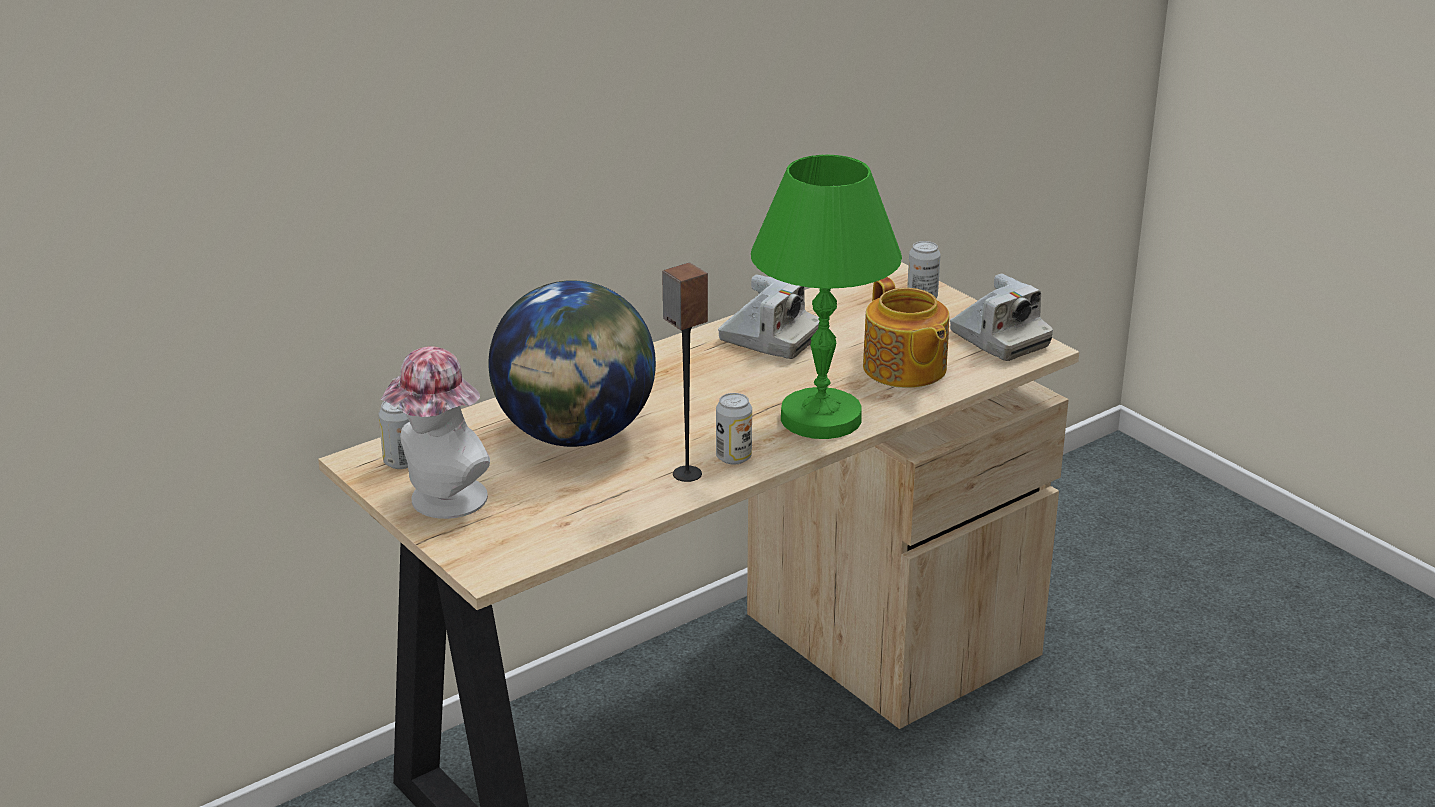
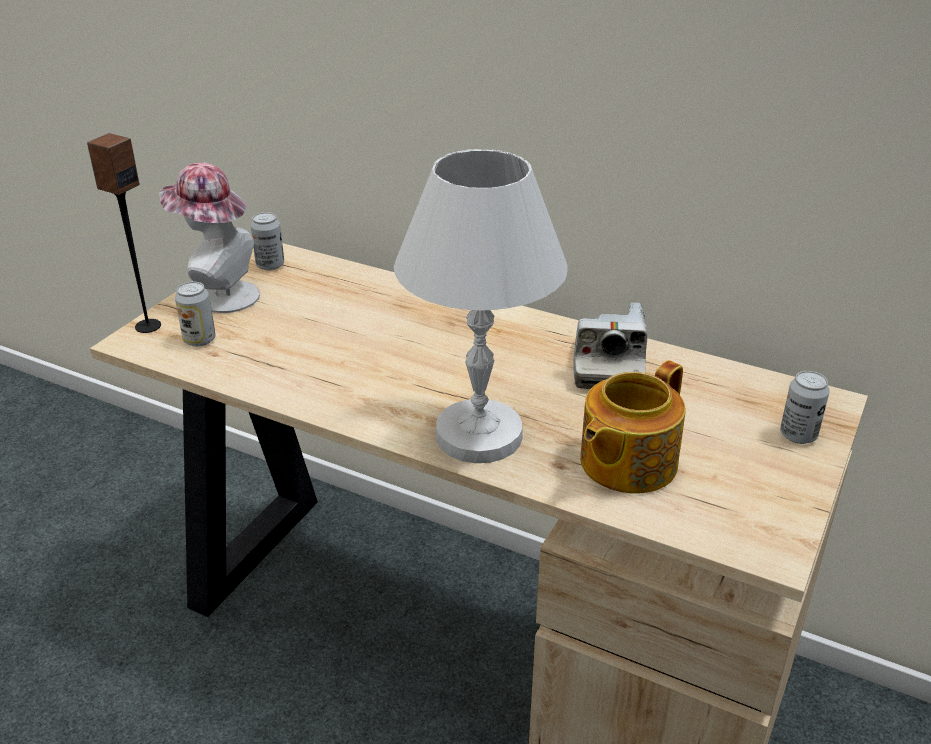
camera: 65 degrees right, 5 degrees up
globe [488,280,656,447] -> none
speaker [662,262,708,482] -> speaker moved to [87,133,161,333]
can [716,393,752,465] -> can moved to [175,282,215,347]
green table lamp [751,155,902,439] -> white table lamp [394,149,567,463]
camera [950,273,1053,361] -> none

